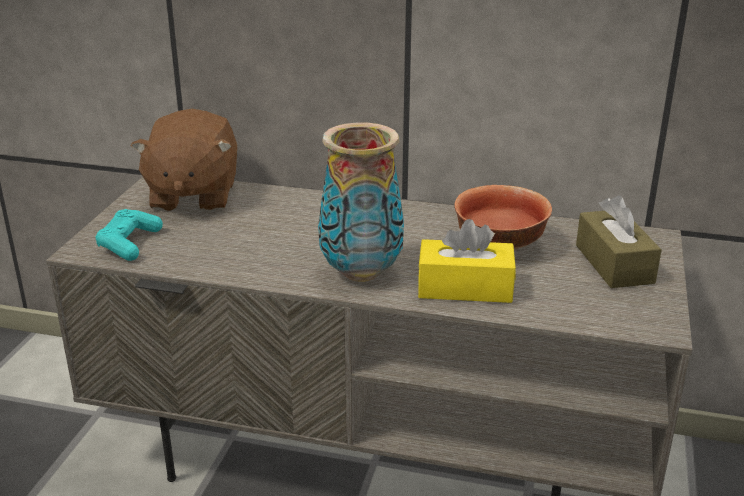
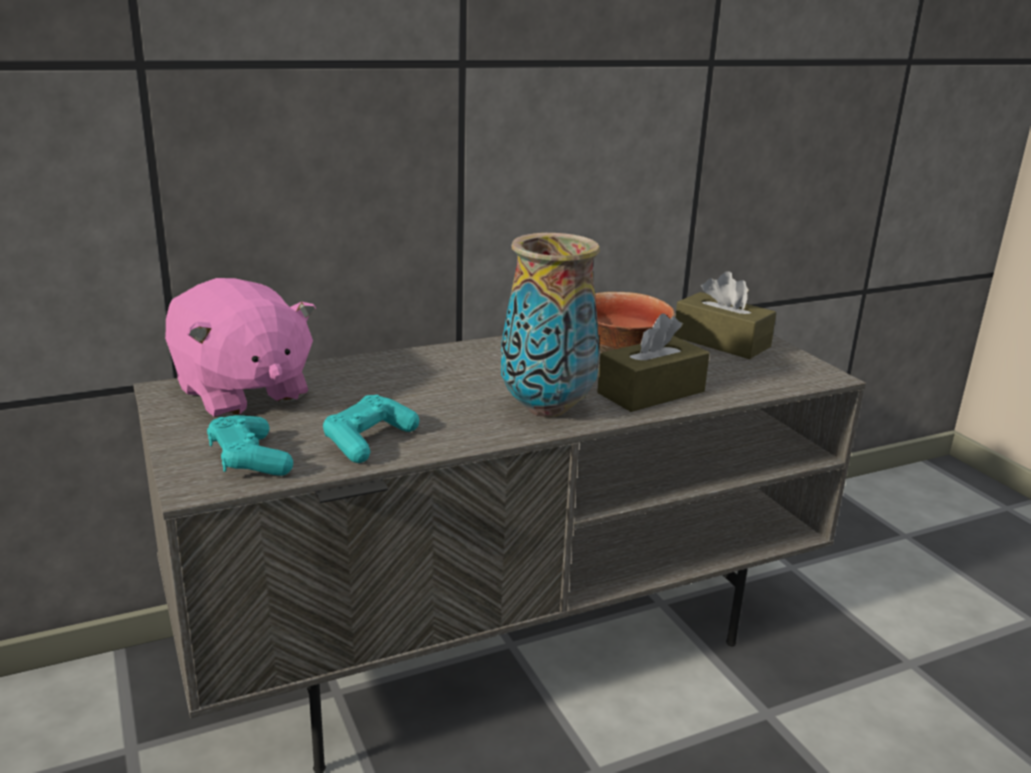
camera: 40 degrees left, 5 degrees down
brown plush toy [131,109,237,211] -> pink plush toy [165,278,316,417]
yellow tissue box [418,219,516,303] -> brown tissue box [597,313,710,412]
none -> turquoise game controller [323,395,419,463]

